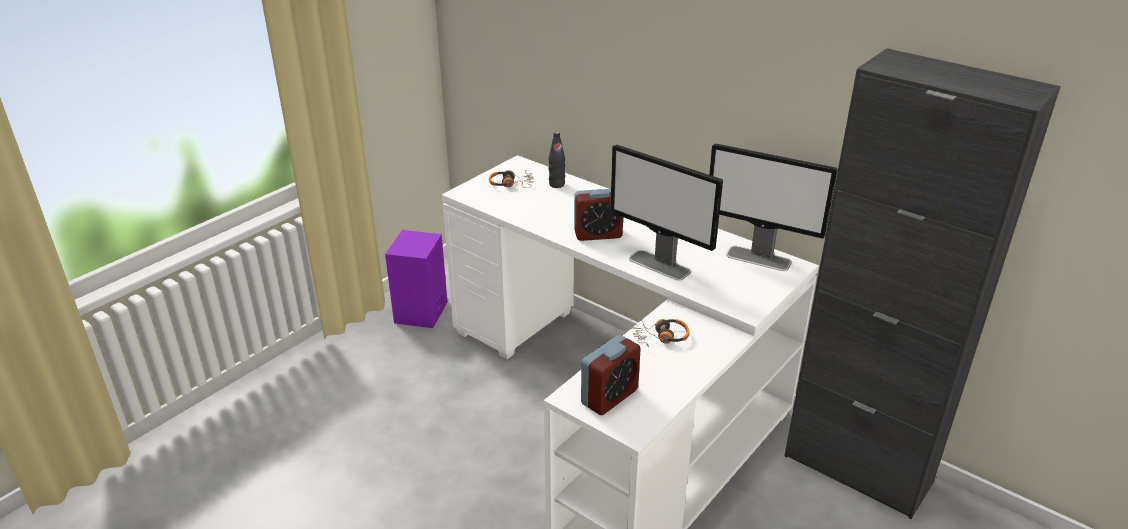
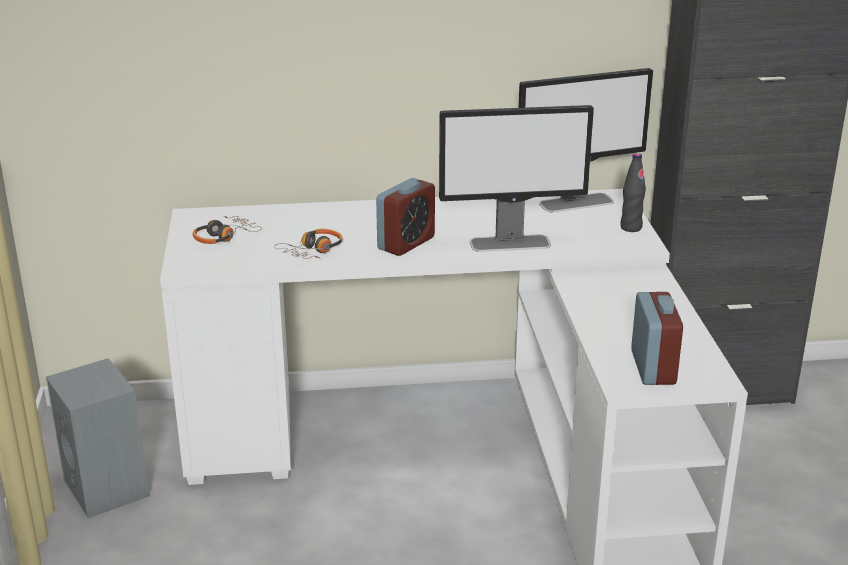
camera: 45 degrees left, 5 degrees down
purple speaker [385,230,448,328] -> grey speaker [46,358,149,518]
black bottle [549,132,565,188] -> black bottle moved to [620,153,646,232]
headphones [630,318,689,348] -> headphones moved to [274,229,343,259]

